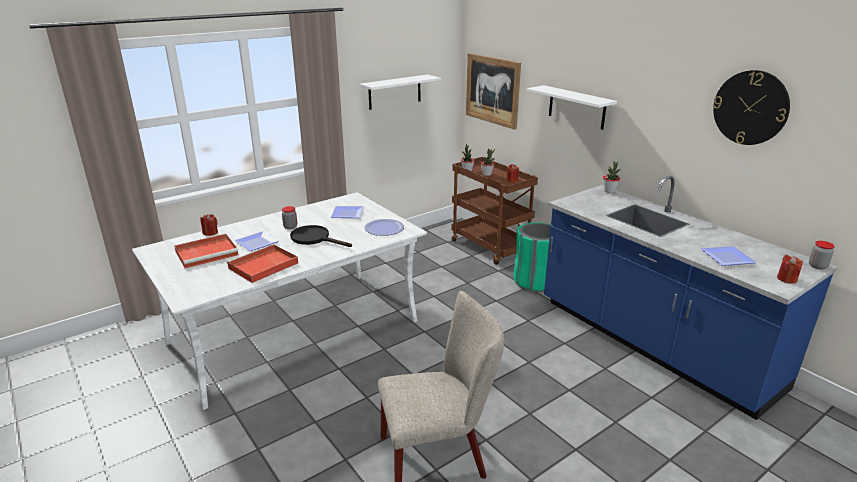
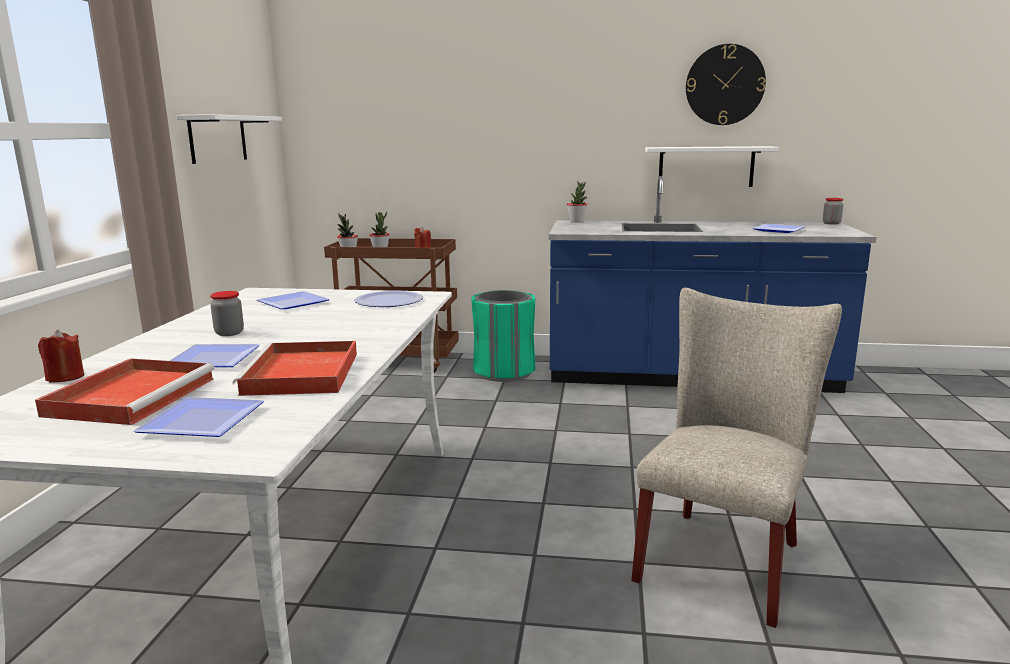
camera: 45 degrees left, 10 degrees down
black frying pan [290,225,352,247] -> none
picture [466,53,521,130] -> none
white shelf [527,85,617,130] -> white shelf moved to [645,146,779,187]
red candle [777,255,803,284] -> none
none -> plate [133,397,264,437]

